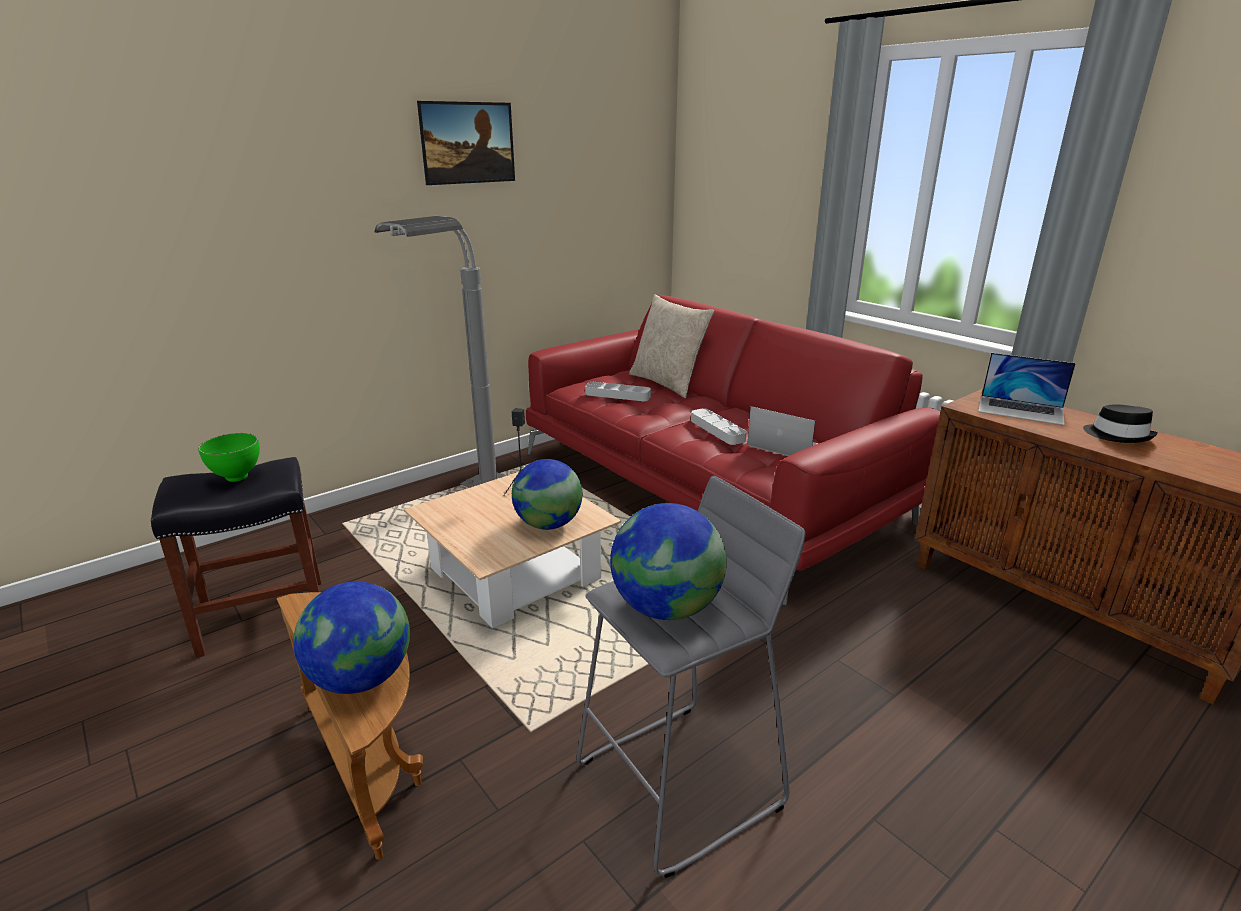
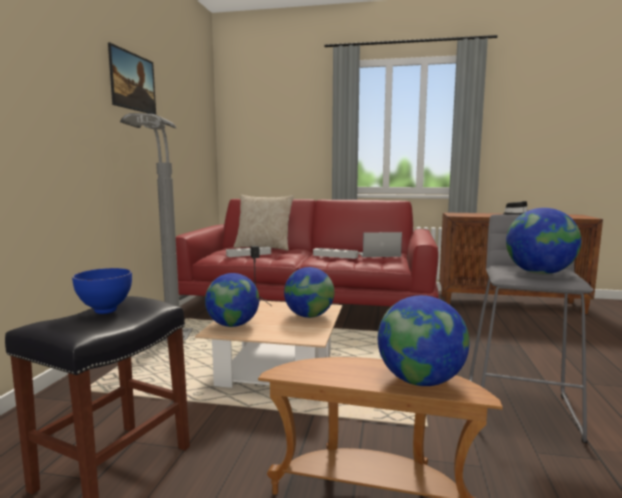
camera: 40 degrees left, 15 degrees down
green bowl [198,433,260,482] -> blue bowl [72,268,132,314]
laptop [978,353,1076,425] -> none
none -> globe [205,273,259,327]

